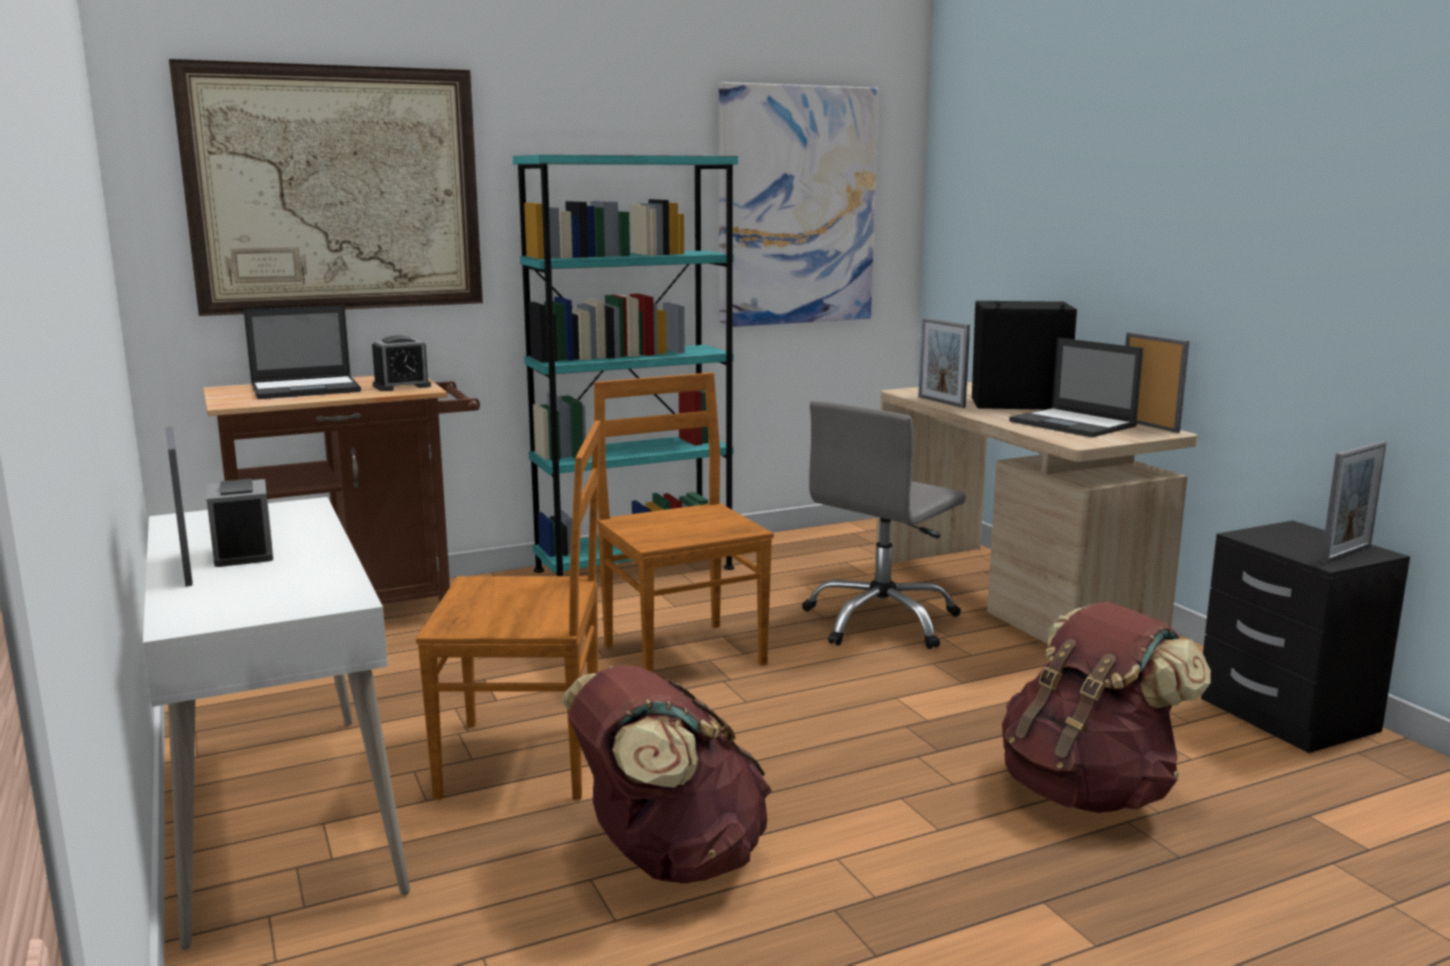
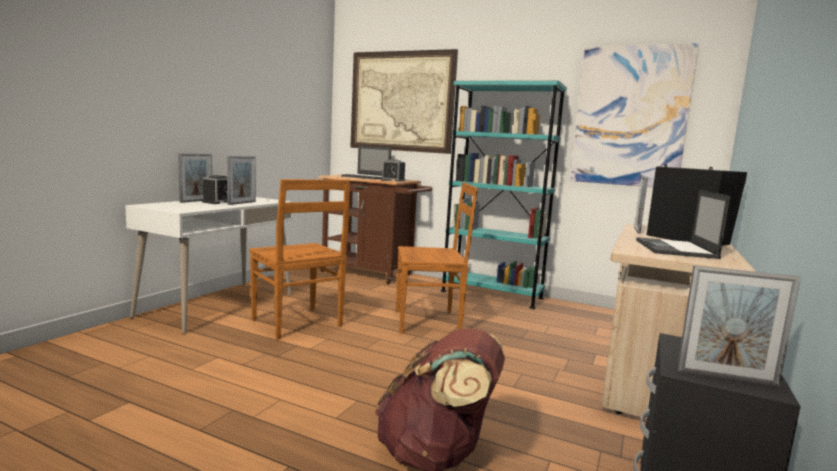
camera: 50 degrees right, 5 degrees down
brown backpack [562,665,772,884] -> none
brown chair [594,372,774,672] -> brown chair turned 60 degrees clockwise [396,182,478,334]
grey office chair [802,401,966,649] -> none
picture frame [1125,332,1189,433] -> picture frame moved to [227,156,256,205]

